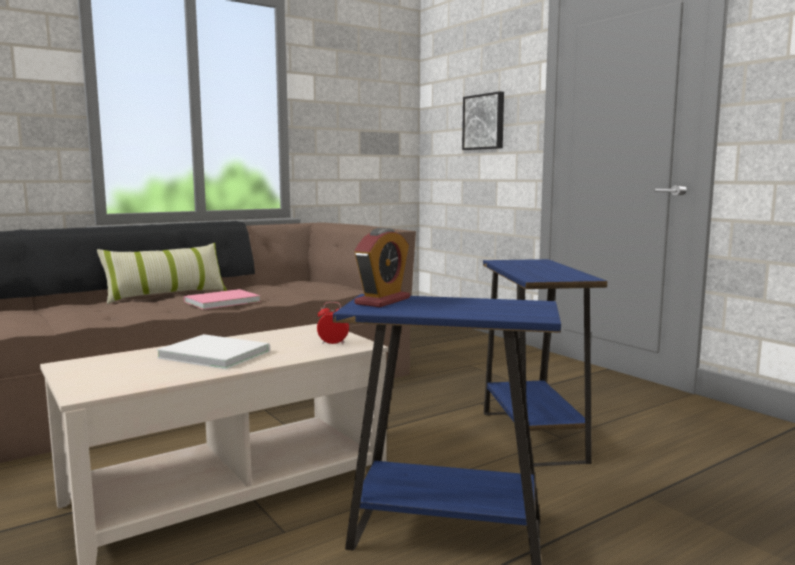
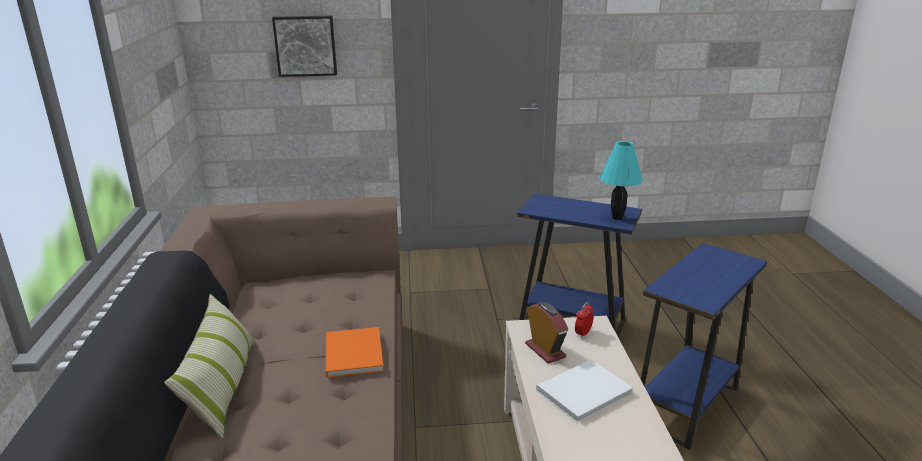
camera: 60 degrees left, 15 degrees up
pink book [184,289,261,310] -> orange book [325,327,384,378]
alarm clock [354,228,410,307] -> alarm clock moved to [525,302,568,364]
none -> turquoise table lamp [600,141,643,220]

